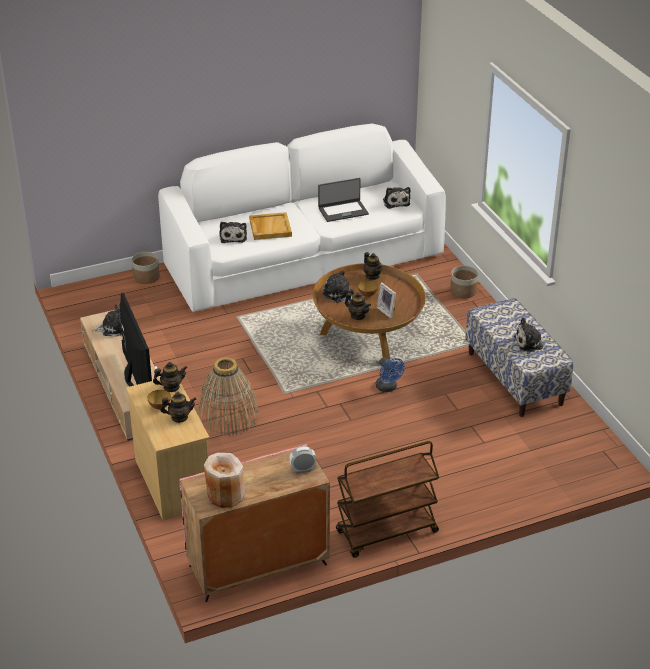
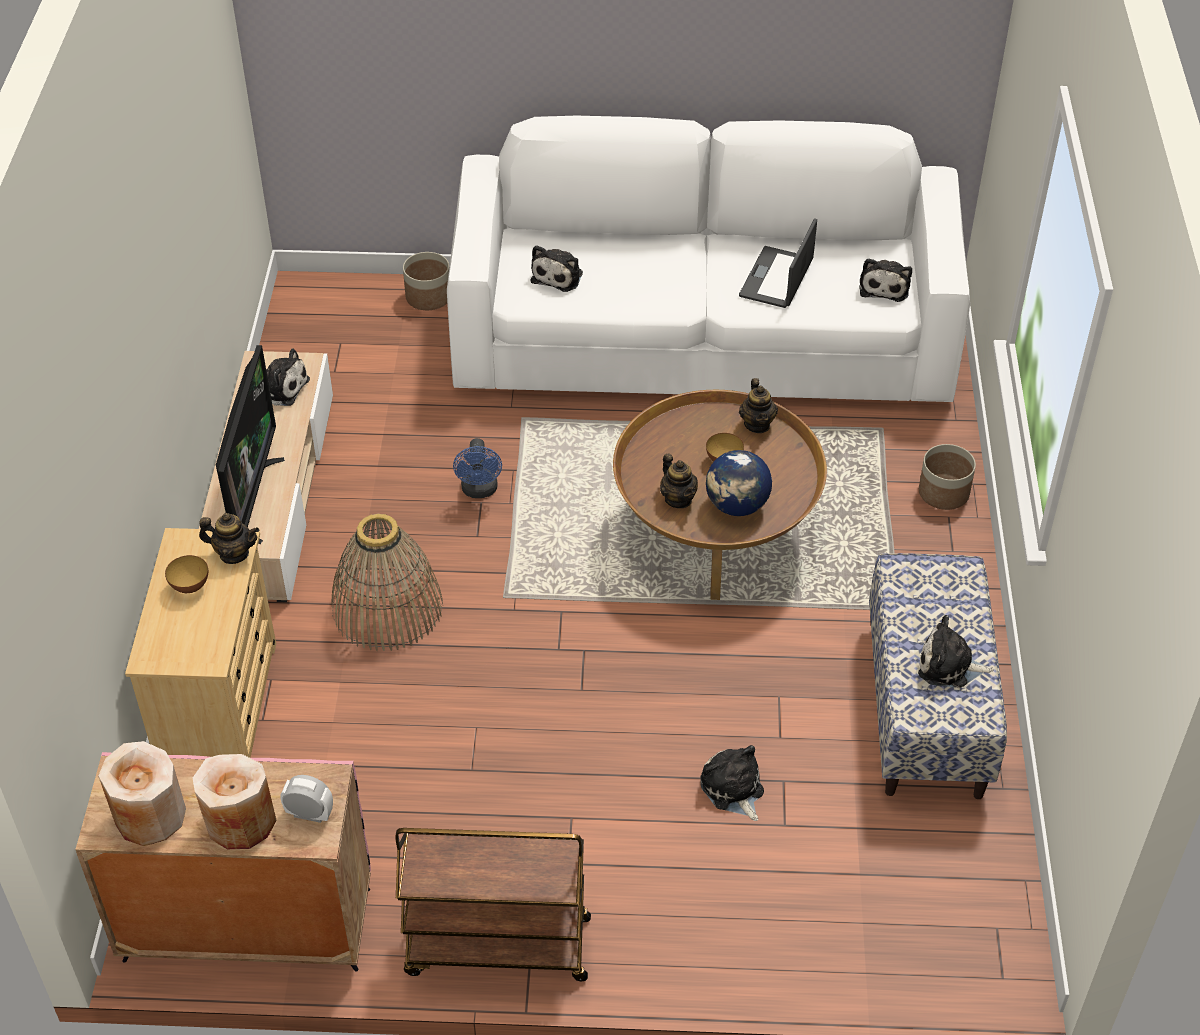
camera: 25 degrees right, 10 degrees up
teapot [160,392,196,423] -> none
beige tray [249,212,292,240] -> none
laptop [318,178,369,222] -> laptop turned 105 degrees clockwise [739,218,817,308]
plush toy [323,270,354,303] -> plush toy moved to [700,745,764,821]
picture frame [376,282,396,318] -> globe [706,450,772,516]
blue fan [376,357,405,392] -> blue fan moved to [453,438,502,498]
none -> beige vase [193,754,277,849]

